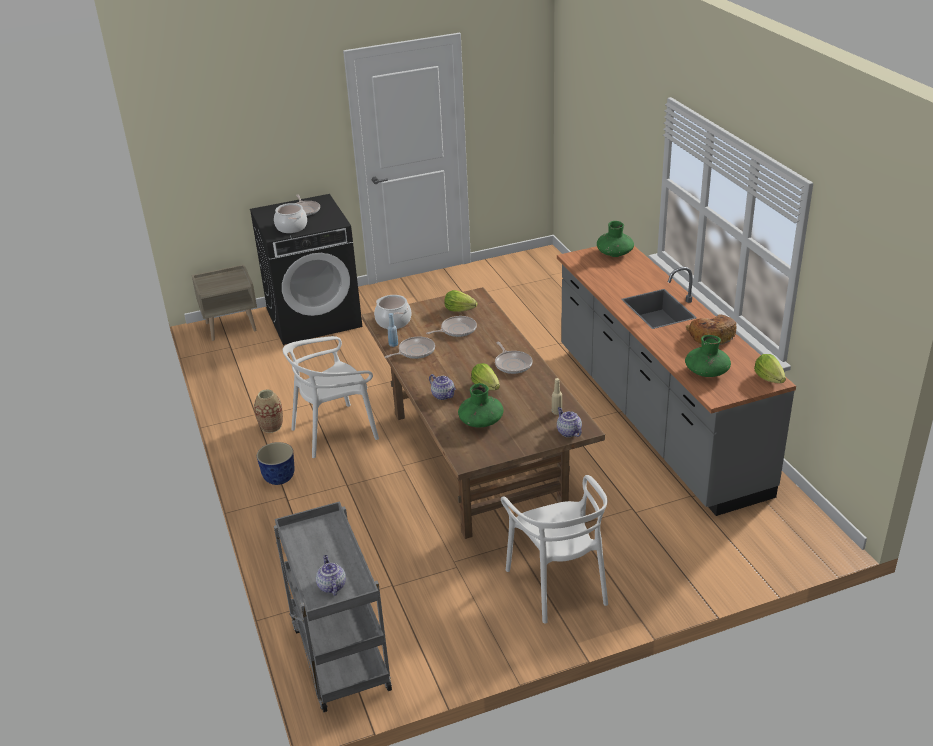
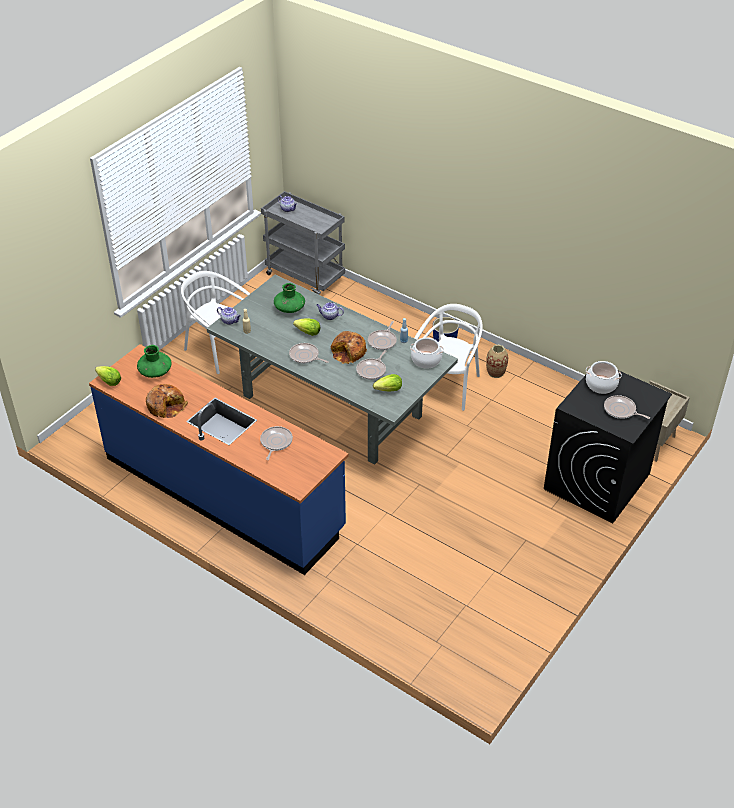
camera: 145 degrees right, 10 degrees up
brown dining table [362,287,605,539] -> grey dining table [207,275,458,464]
grey counter [557,246,796,516] -> blue counter [89,344,349,575]
green vase [597,221,634,257] -> none
none -> frying pan [260,426,293,460]
none -> bread [331,331,367,364]

